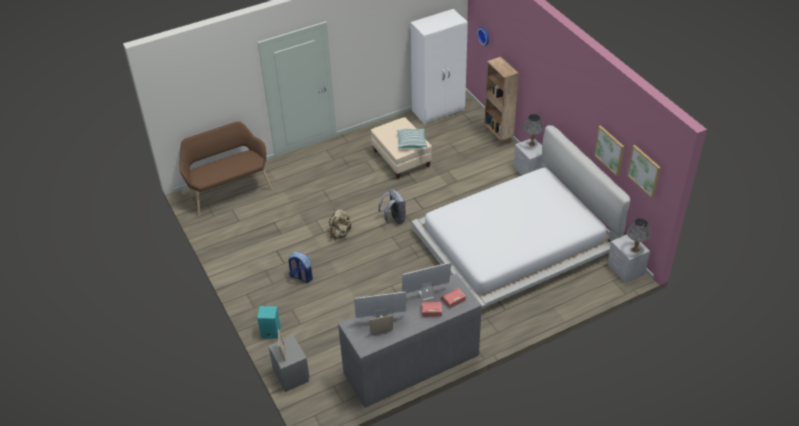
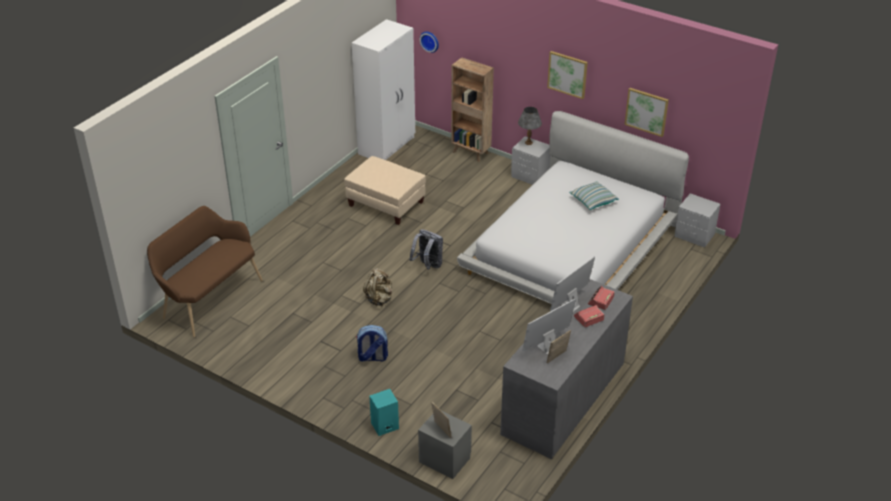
camera: 30 degrees left, 5 degrees down
pillow [397,129,427,148] -> pillow moved to [569,181,619,210]
picture [627,145,661,198] -> picture moved to [547,51,588,99]
grey table lamp [627,218,651,253] -> none

